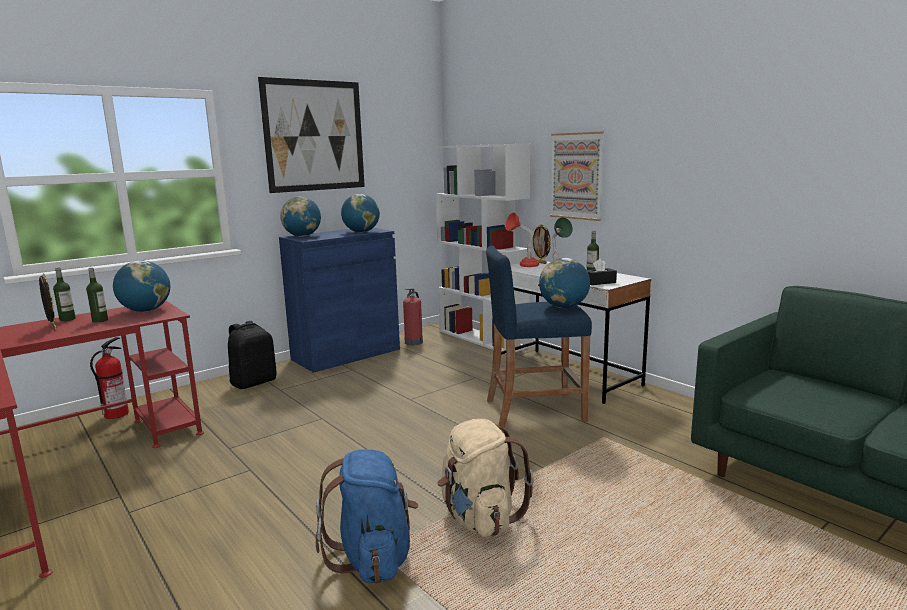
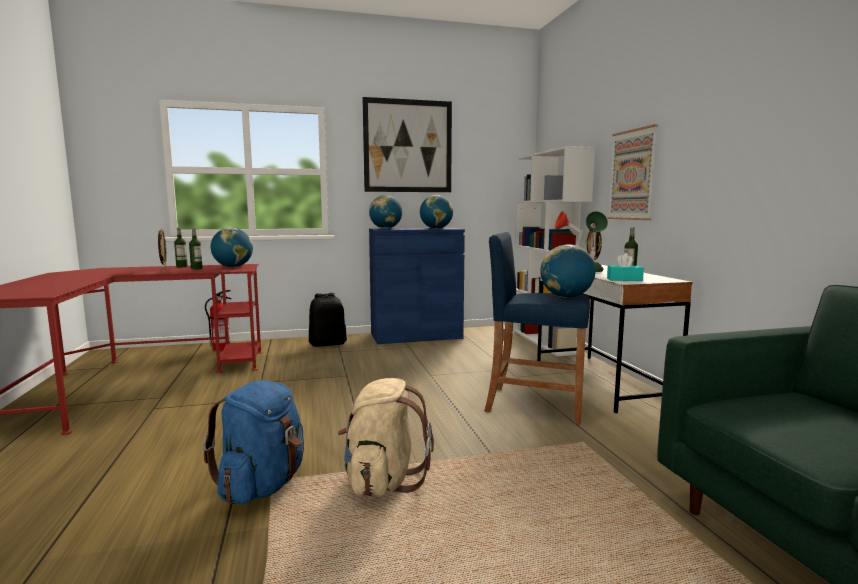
camera: 25 degrees right, 5 degrees down
fire extinguisher [403,289,423,345] -> none
black tissue box [587,258,617,285] -> turquoise tissue box [607,253,644,281]

